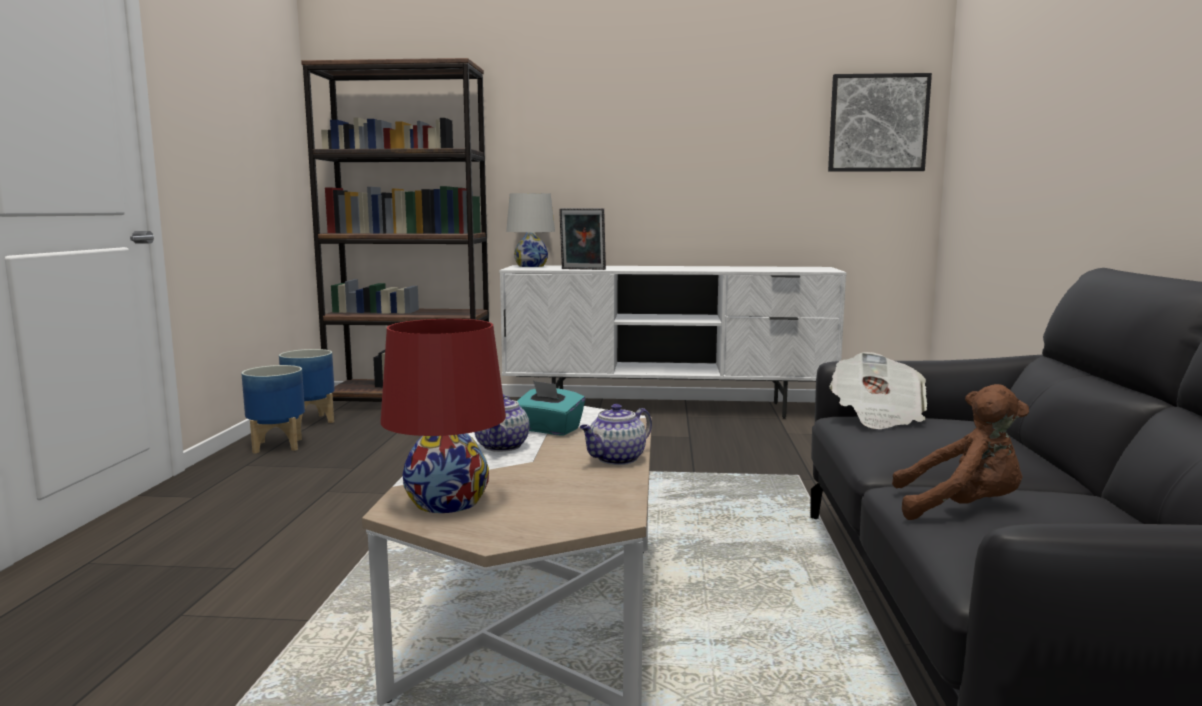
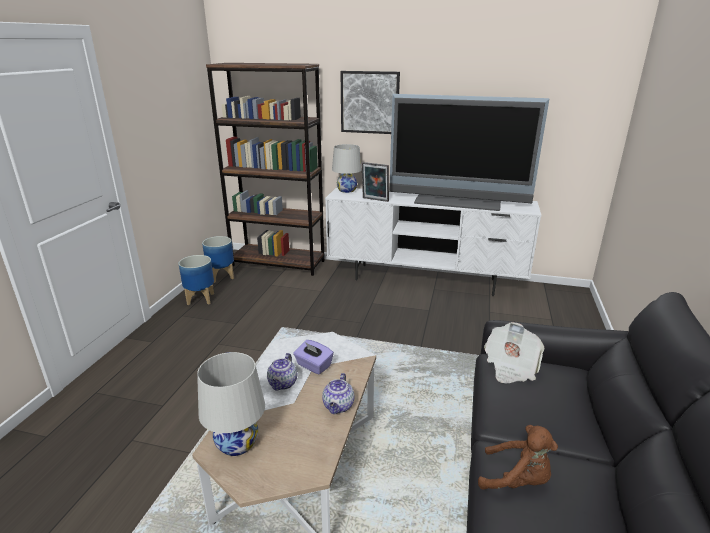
camera: 10 degrees right, 15 degrees up
red table lamp [380,319,506,513] -> white table lamp [197,352,265,456]
turquoise tissue box [517,381,585,436] -> purple tissue box [293,340,334,375]
teapot [580,404,652,465] -> teapot turned 45 degrees counterclockwise [322,373,355,414]
picture [828,73,932,172] -> picture moved to [340,71,400,134]
none -> television [389,94,549,211]

